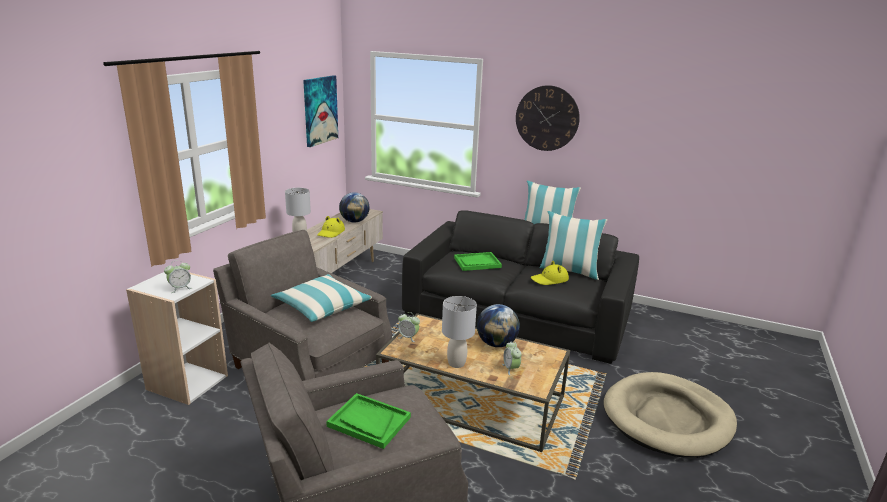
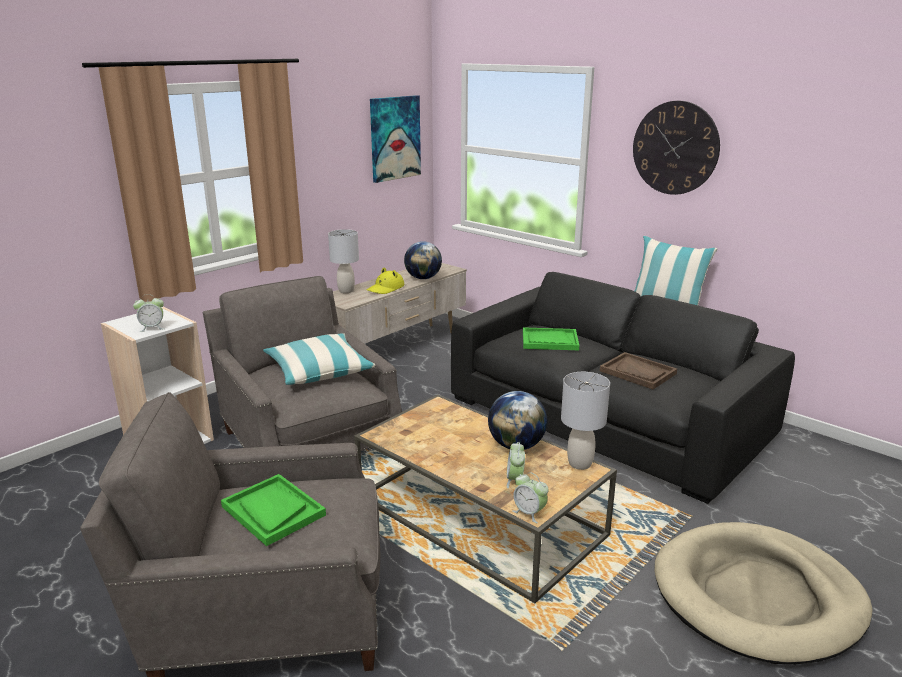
camera: 20 degrees right, 0 degrees up
alarm clock [398,312,420,342] -> alarm clock moved to [513,472,549,523]
grey table lamp [442,296,477,368] -> grey table lamp moved to [561,372,610,470]
yellow hat [531,261,569,285] -> brown tray [600,352,677,389]
pillow [540,211,607,280] -> none

